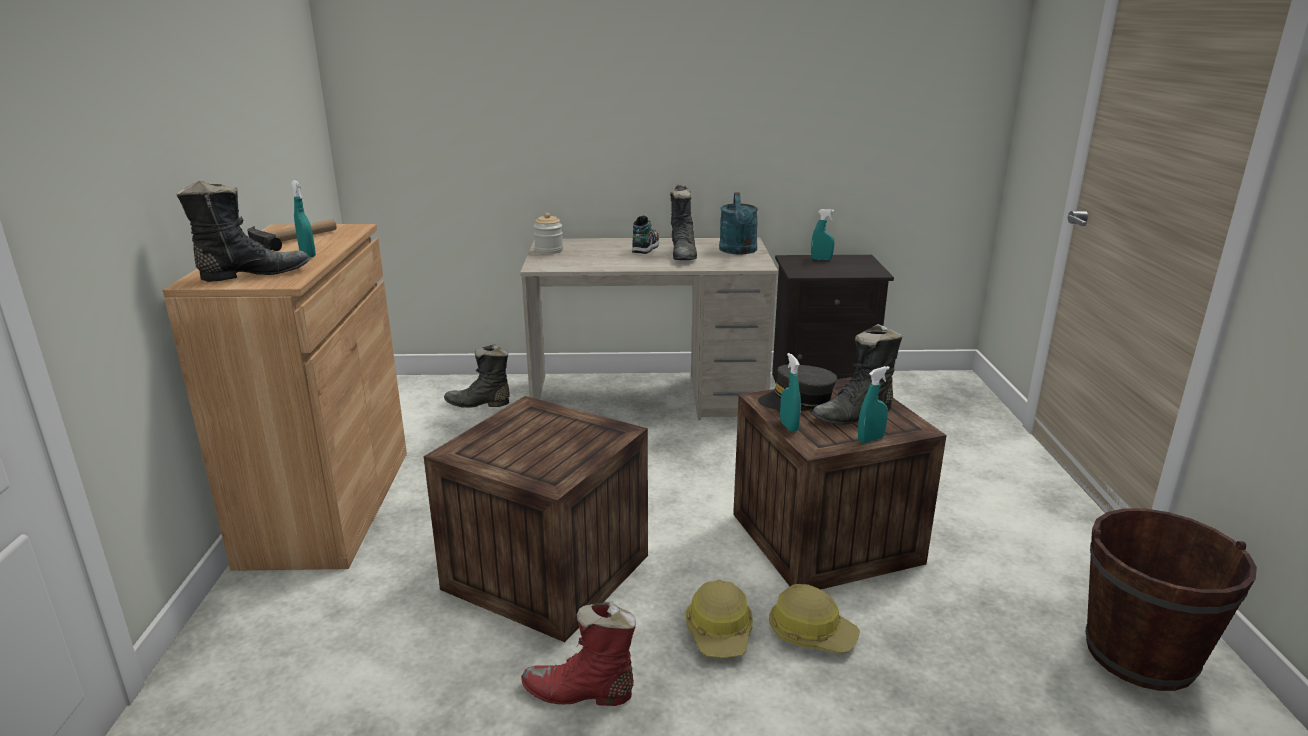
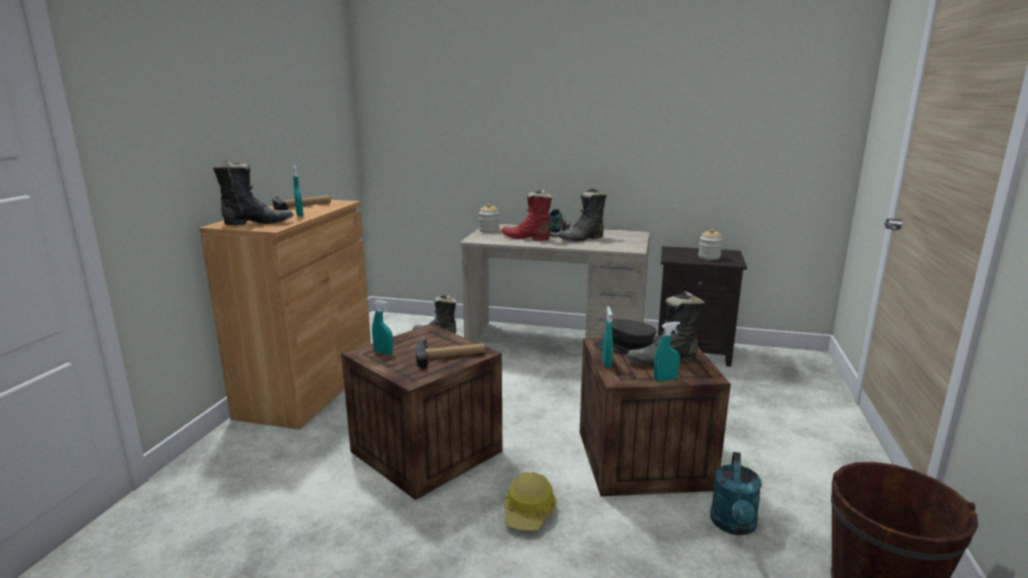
camera: 15 degrees right, 5 degrees down
red boot [521,601,636,706] -> red boot moved to [501,190,552,241]
black boot [670,184,697,260] -> black boot turned 45 degrees clockwise [558,188,607,242]
turquoise watering can [719,192,758,254] -> turquoise watering can moved to [710,452,762,535]
hard hat [769,584,860,653] -> none
turquoise spray bottle [811,209,834,260] -> turquoise spray bottle moved to [372,300,393,355]
none -> hammer [416,339,485,369]
none -> jar [698,229,723,260]

